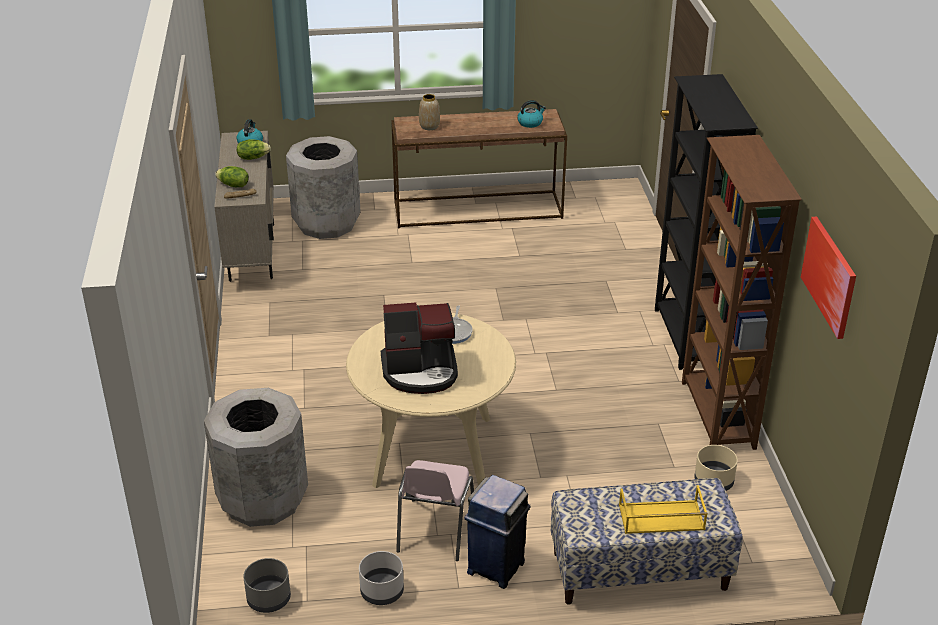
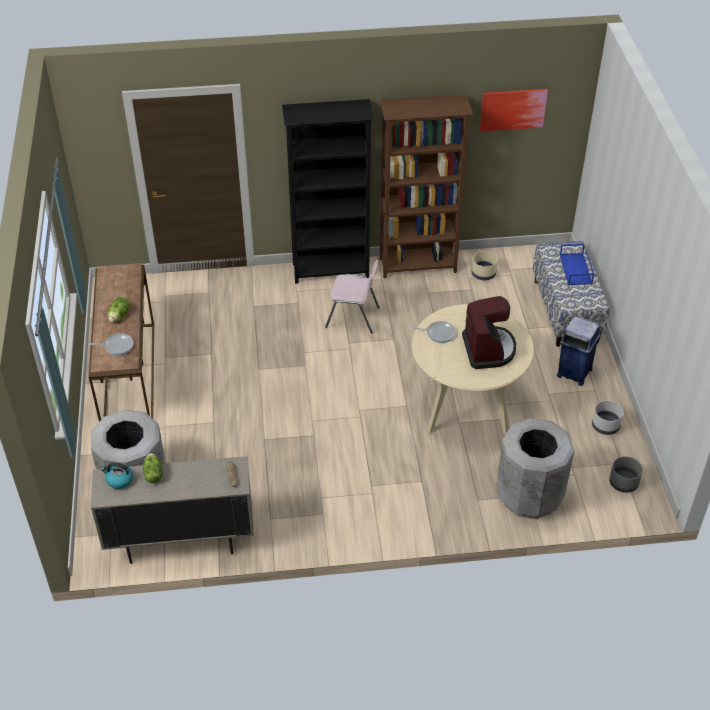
camera: 90 degrees left, 10 degrees up
lettuce [215,166,249,187] -> lettuce moved to [108,298,130,322]
pink chair [396,460,474,561] -> pink chair moved to [325,260,380,334]
vase [419,94,440,130] -> frying pan [89,333,134,356]
kettle [518,100,546,128] -> none
yellow tray [619,485,708,534] -> blue tray [560,244,594,285]

